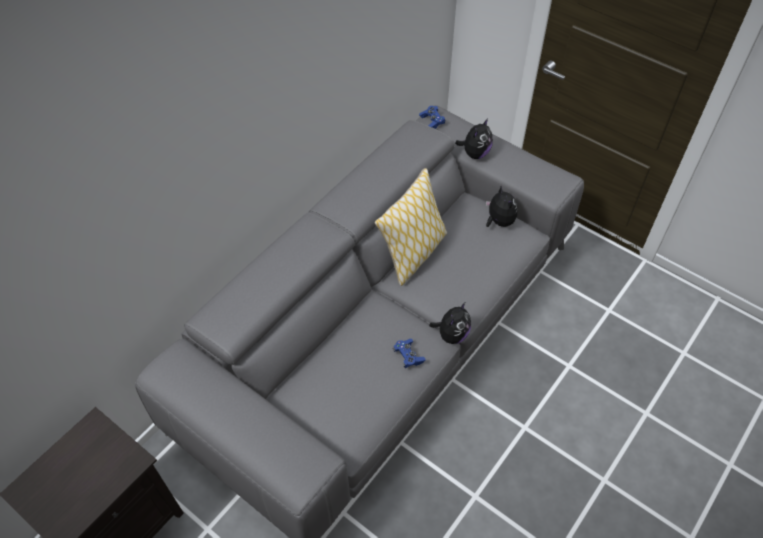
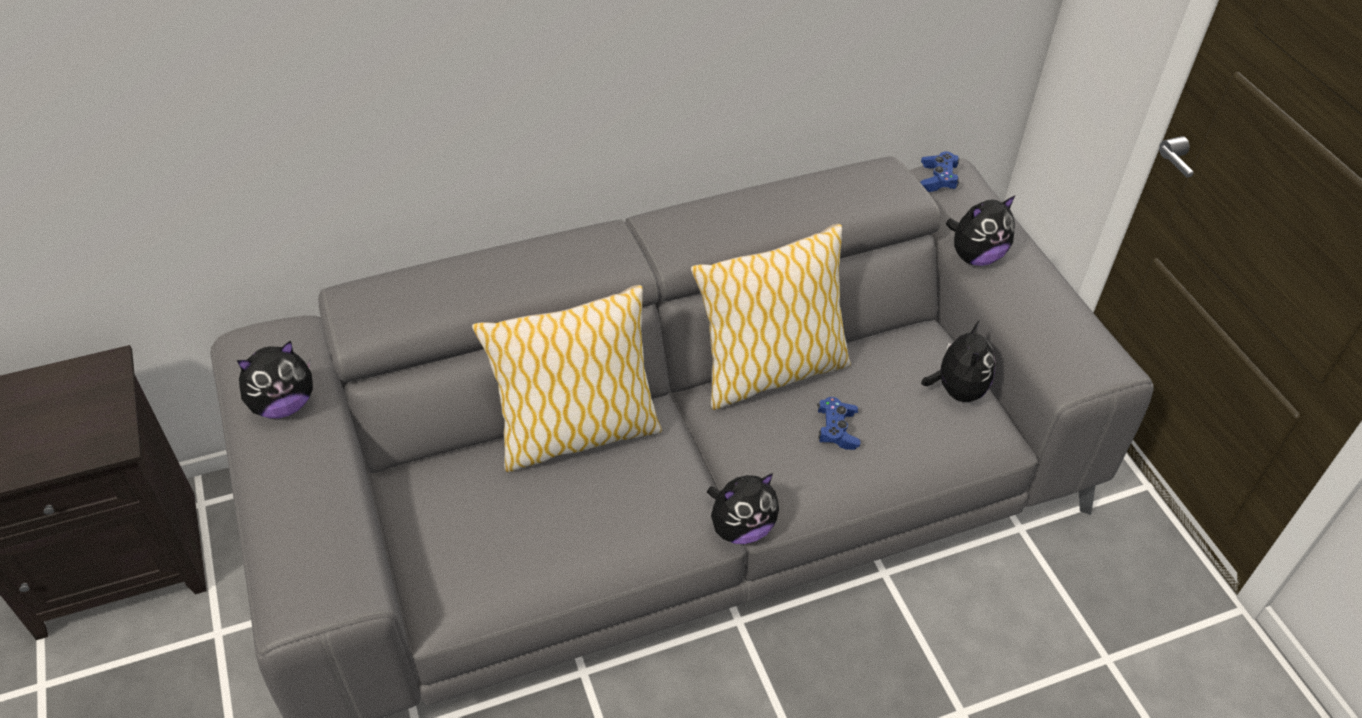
camera: 30 degrees right, 5 degrees down
blue game controller [393,339,426,368] -> blue game controller moved to [817,397,861,450]
none -> plush toy [237,340,313,419]
none -> pillow [472,285,662,472]

